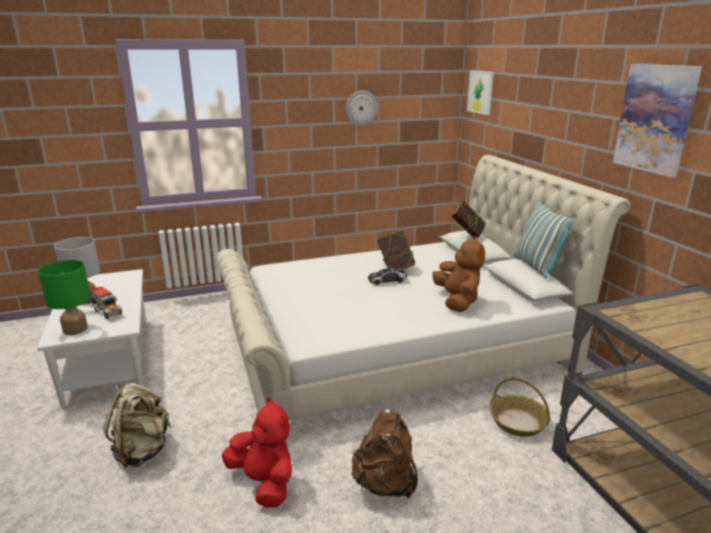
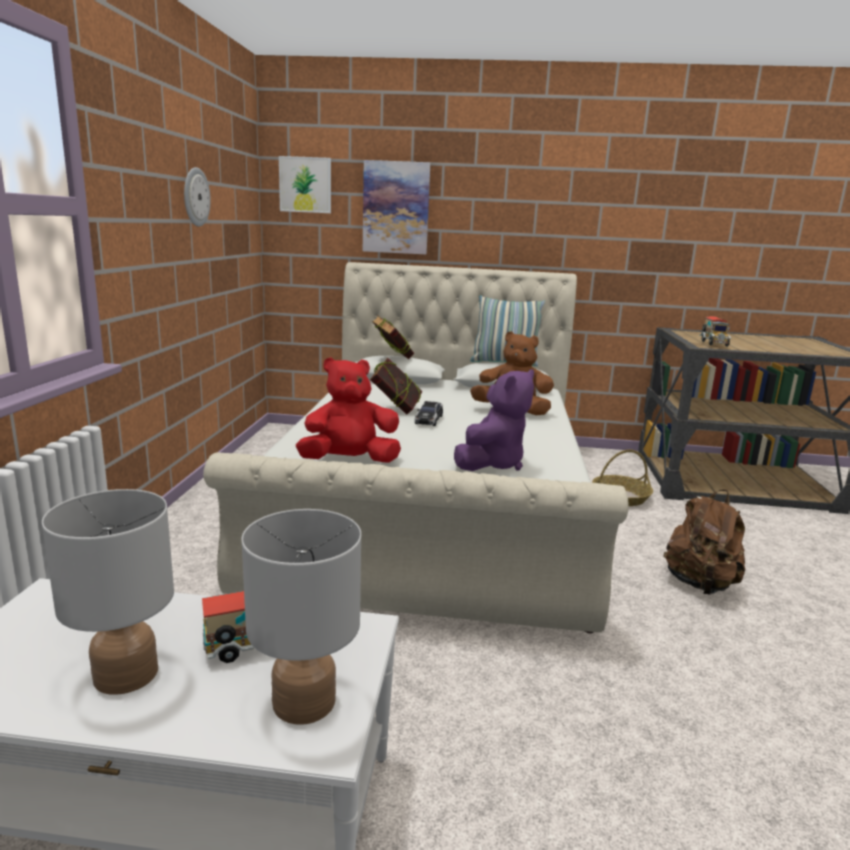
camera: 65 degrees left, 5 degrees down
green table lamp [38,260,91,335] -> grey table lamp [242,509,361,725]
beige backpack [103,383,171,468] -> none
red plush toy [222,398,292,507] -> red plush toy moved to [296,357,401,463]
picture [613,64,702,178] -> picture moved to [363,160,430,255]
none -> purple plush toy [454,369,534,471]
none -> toy truck [700,316,731,347]

